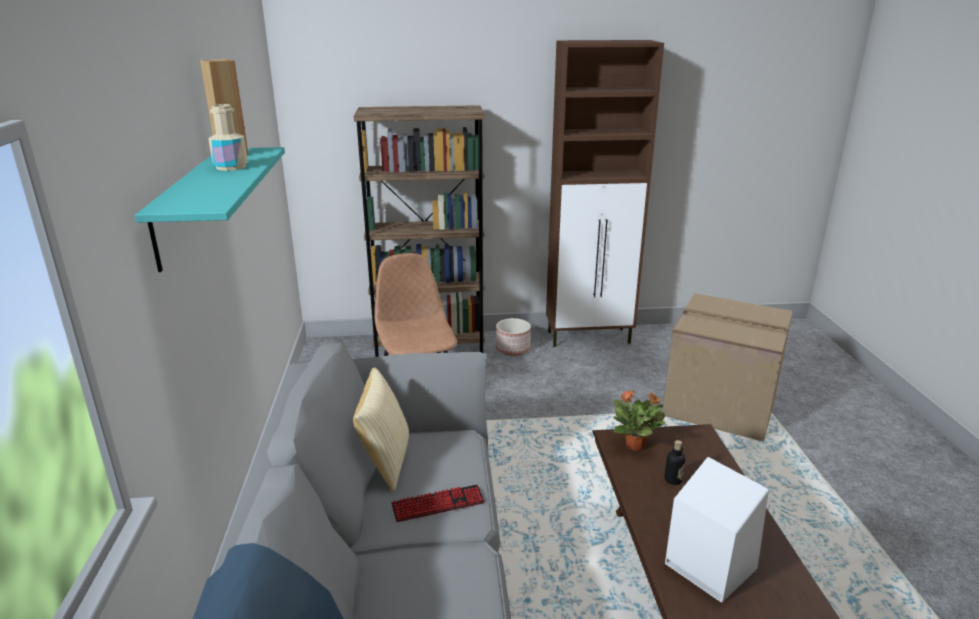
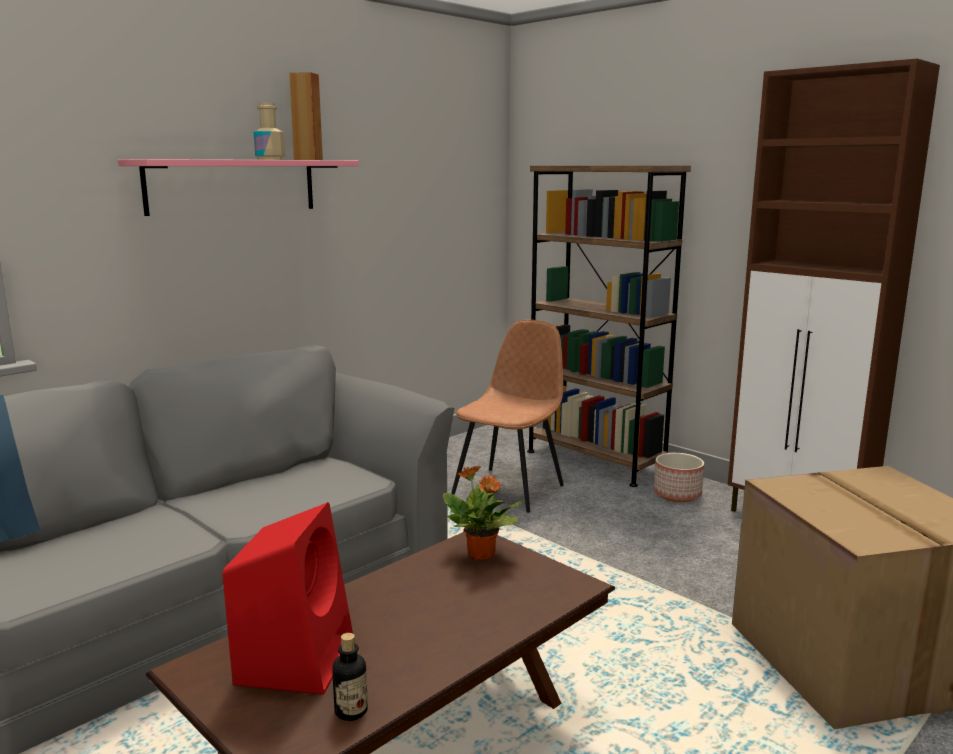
camera: 50 degrees right, 10 degrees down
turquoise shelf [135,147,285,272] -> pink shelf [118,159,359,216]
pillow [353,367,409,492] -> none
keyboard [391,484,485,522] -> none
bottle [664,440,686,485] -> bottle moved to [332,633,368,721]
white speaker [665,457,769,603] -> red speaker [222,502,353,695]

